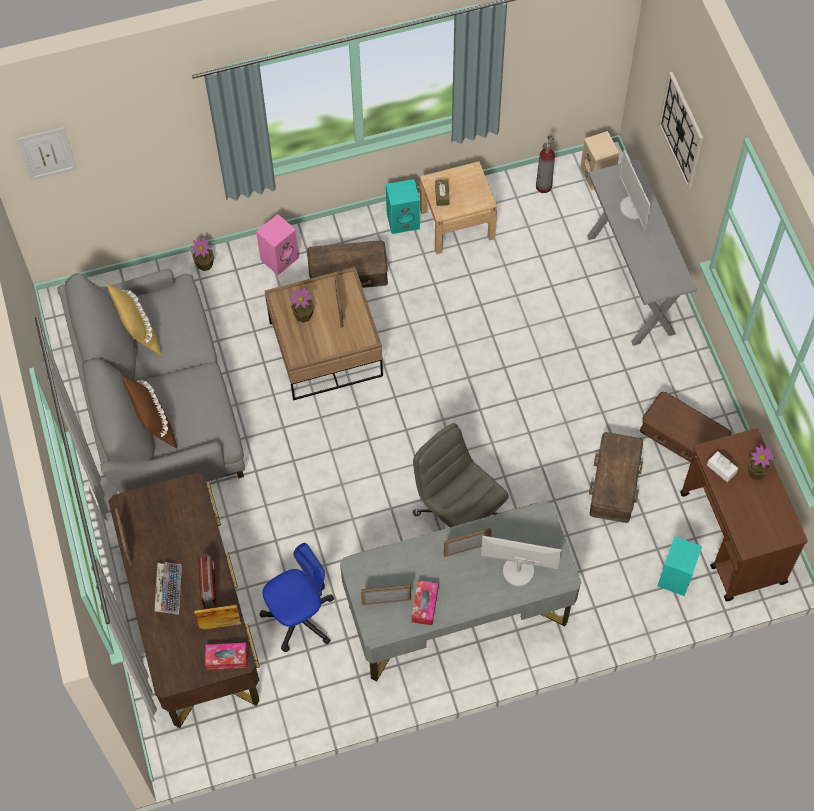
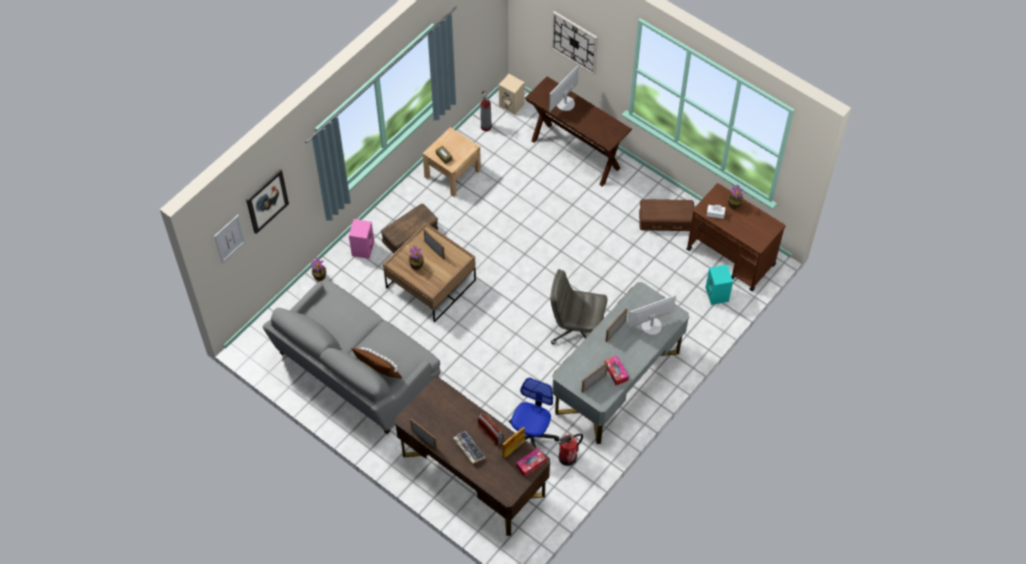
camera: 35 degrees left, 5 degrees down
yellow pillow [106,283,162,356] -> none
turquoise speaker [386,179,420,234] -> none
grey console table [587,159,697,346] -> brown console table [525,76,632,187]
brown storage box [589,432,643,523] -> none
monitor [619,150,651,230] -> monitor turned 90 degrees clockwise [549,66,579,111]
none -> picture [246,169,289,234]
none -> fire extinguisher [559,434,583,466]

